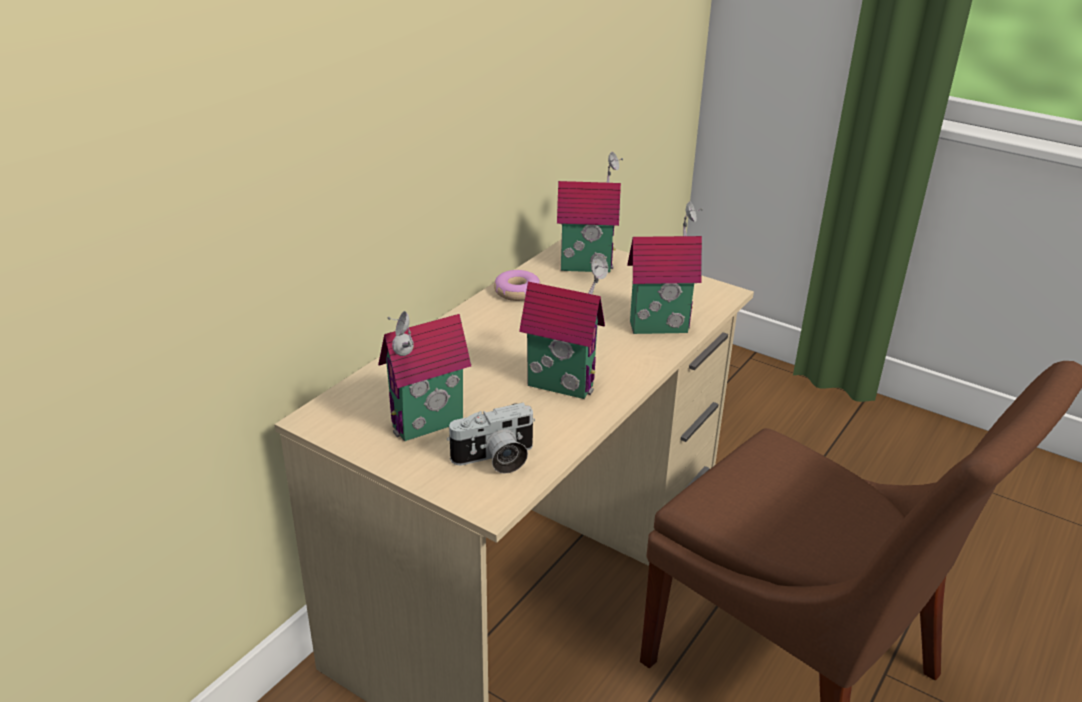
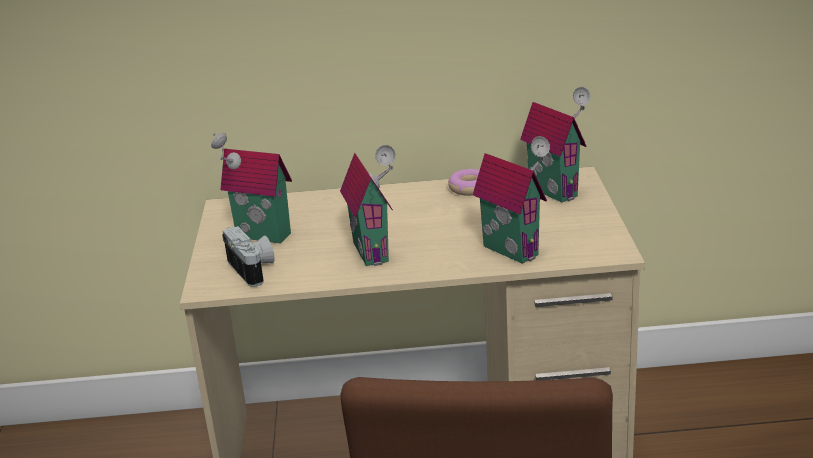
camera: 55 degrees right, 5 degrees down
camera [447,402,535,474] -> camera turned 150 degrees counterclockwise [222,226,275,287]

